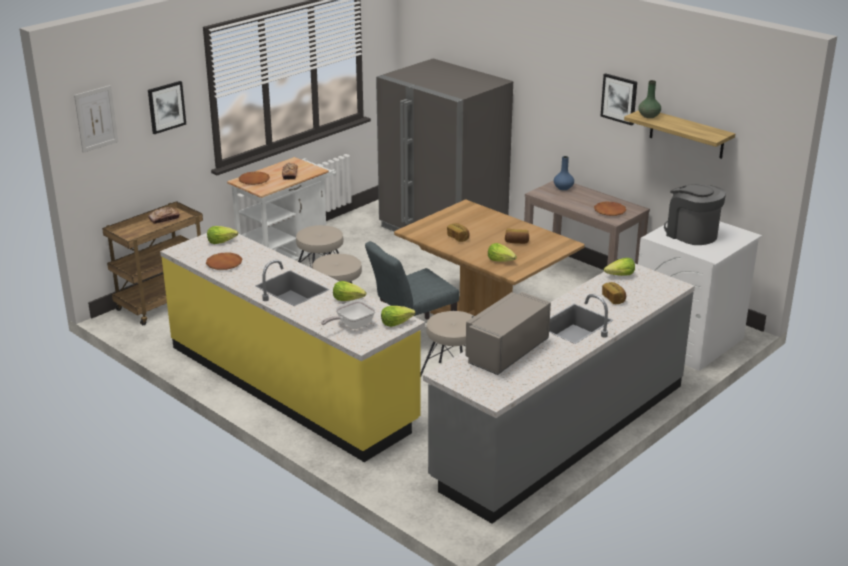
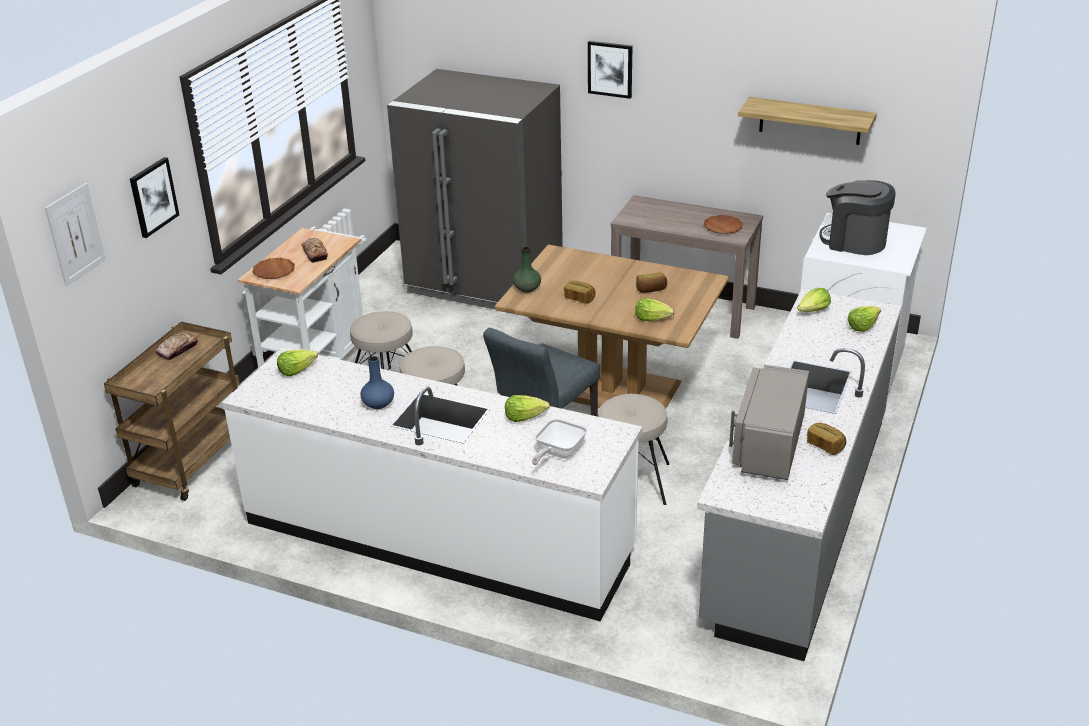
camera: 20 degrees left, 5 degrees up
yellow counter [160,226,425,462] -> white counter [222,347,642,622]
brown plate [206,253,242,270] -> none
lettuce [381,306,415,327] -> lettuce moved to [847,306,881,332]
blue vase [554,156,574,190] -> blue vase moved to [361,356,394,409]
picture [600,73,637,126] -> picture moved to [588,41,633,99]
bread [602,282,626,304] -> bread moved to [807,423,846,455]
green vase [638,80,661,118] -> green vase moved to [513,246,541,293]

